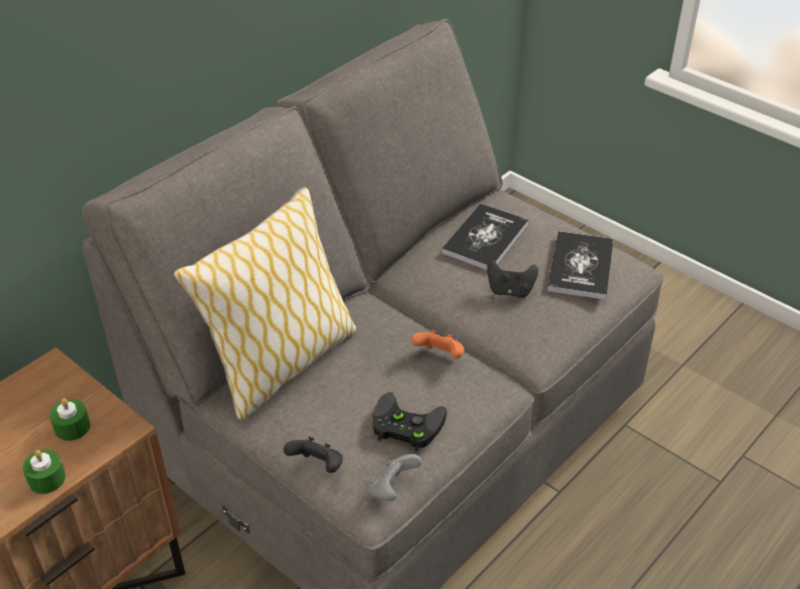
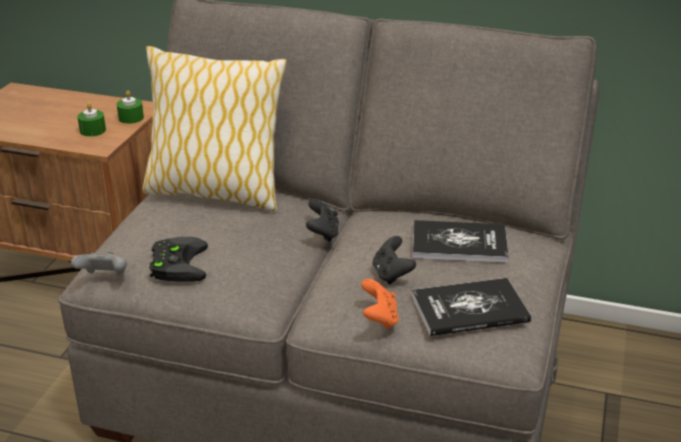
camera: 65 degrees right, 10 degrees down
green candle [23,449,66,494] -> green candle moved to [117,91,144,124]
black game controller [283,437,343,473] -> black game controller moved to [306,199,339,242]
orange game controller [411,330,464,359] -> orange game controller moved to [361,279,399,329]

